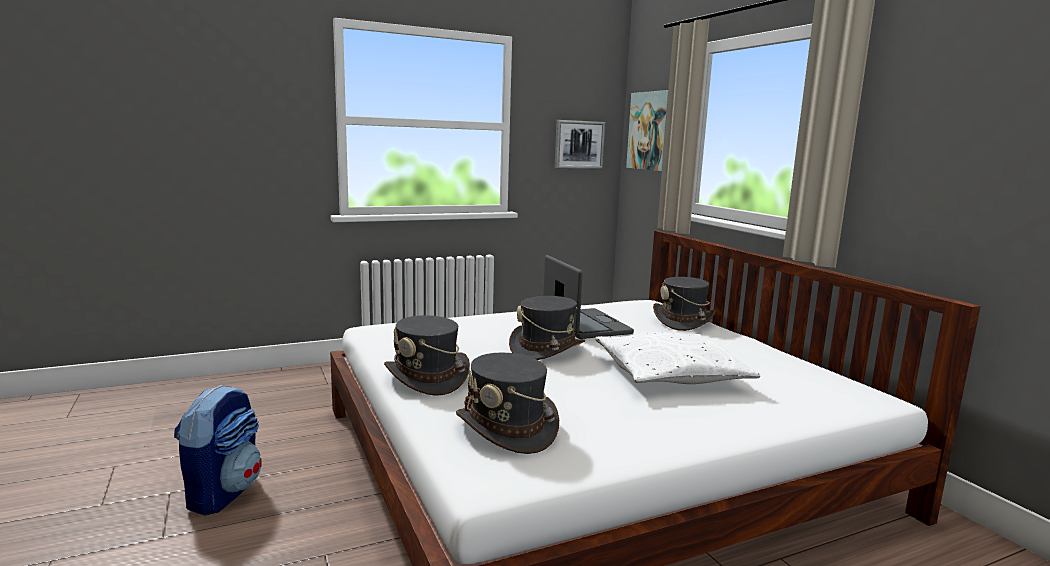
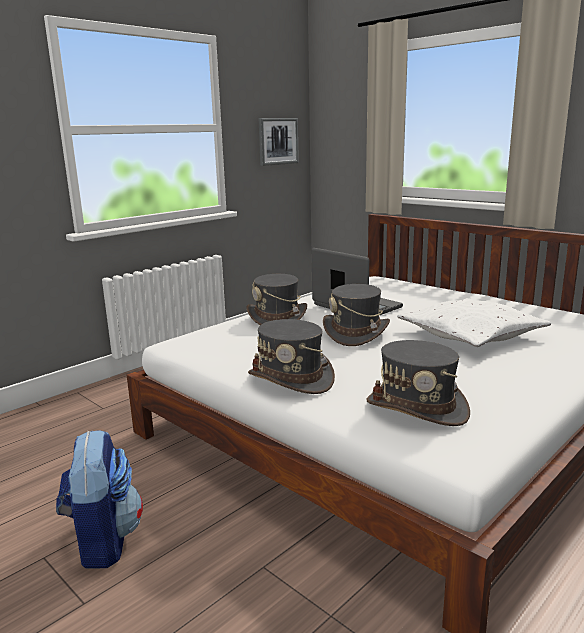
camera: 20 degrees left, 5 degrees up
picture [626,90,668,171] -> none
grey hat [653,277,716,331] -> grey hat moved to [246,274,307,325]

